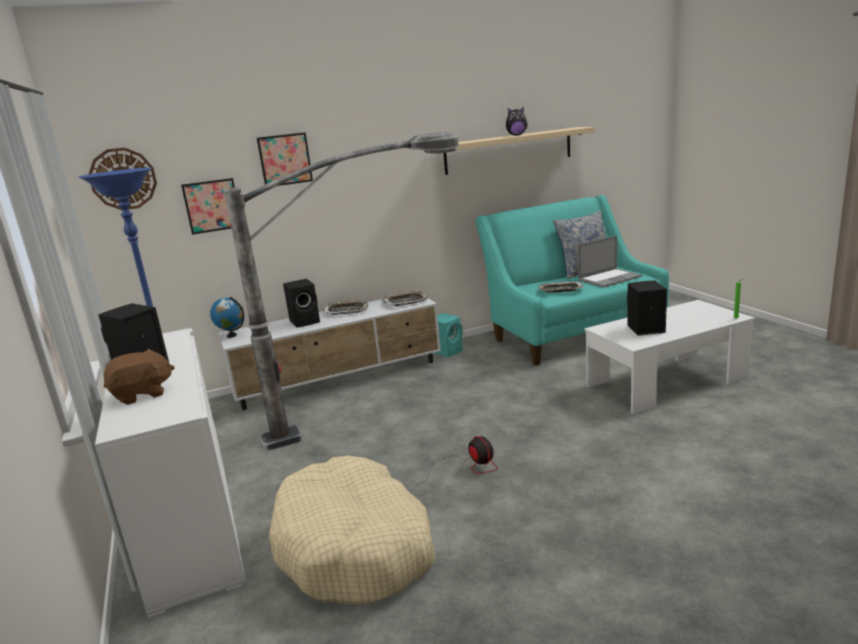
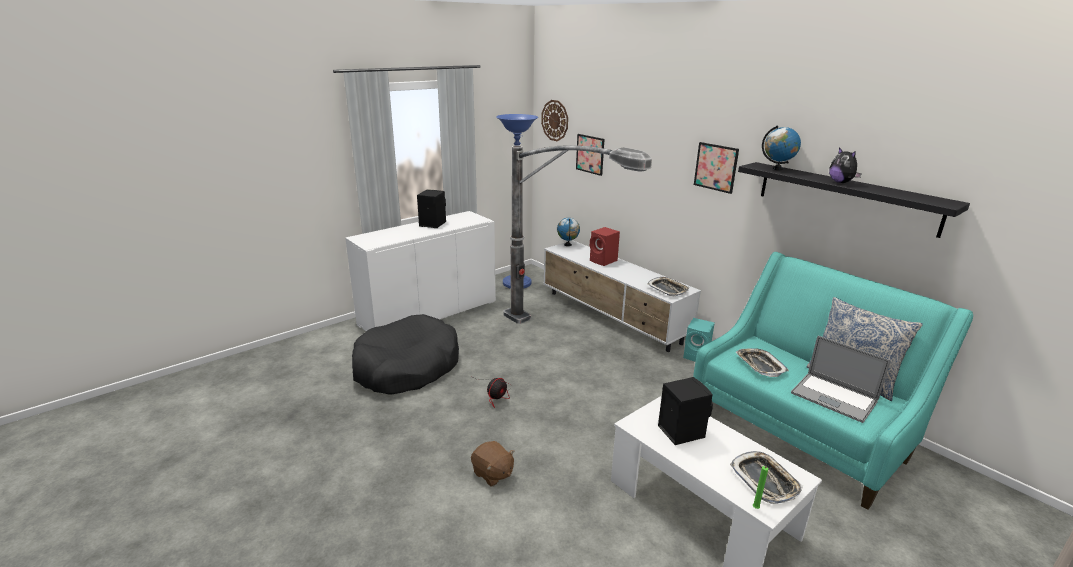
camera: 70 degrees right, 5 degrees up
brown plush toy [104,349,175,405] -> brown plush toy moved to [471,441,515,487]
picture [257,132,313,186] -> picture moved to [694,142,739,194]
beige dog bed [269,456,436,604] -> black dog bed [352,314,459,395]
black speaker [283,279,320,328] -> red speaker [590,227,620,266]
tray [323,300,369,315] -> tray moved to [730,451,803,504]
beige shelf [444,127,594,175] -> black shelf [738,162,970,238]
none -> globe [762,125,801,170]

